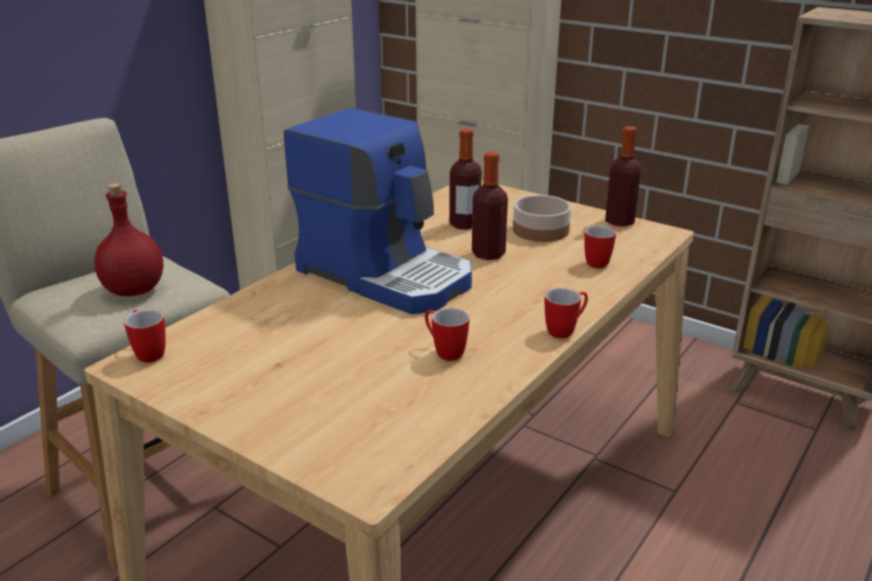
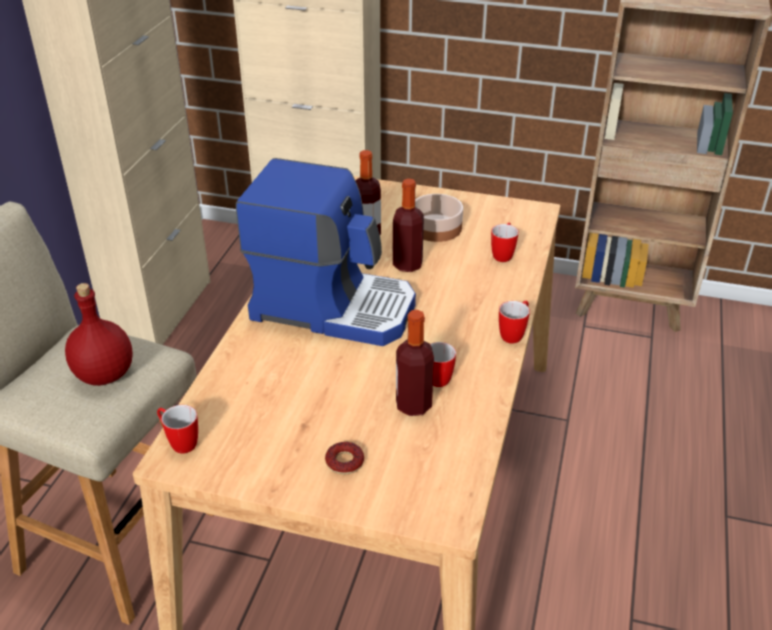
camera: 20 degrees left, 10 degrees up
bottle [605,126,641,227] -> bottle moved to [396,310,434,416]
none -> donut [325,442,364,475]

